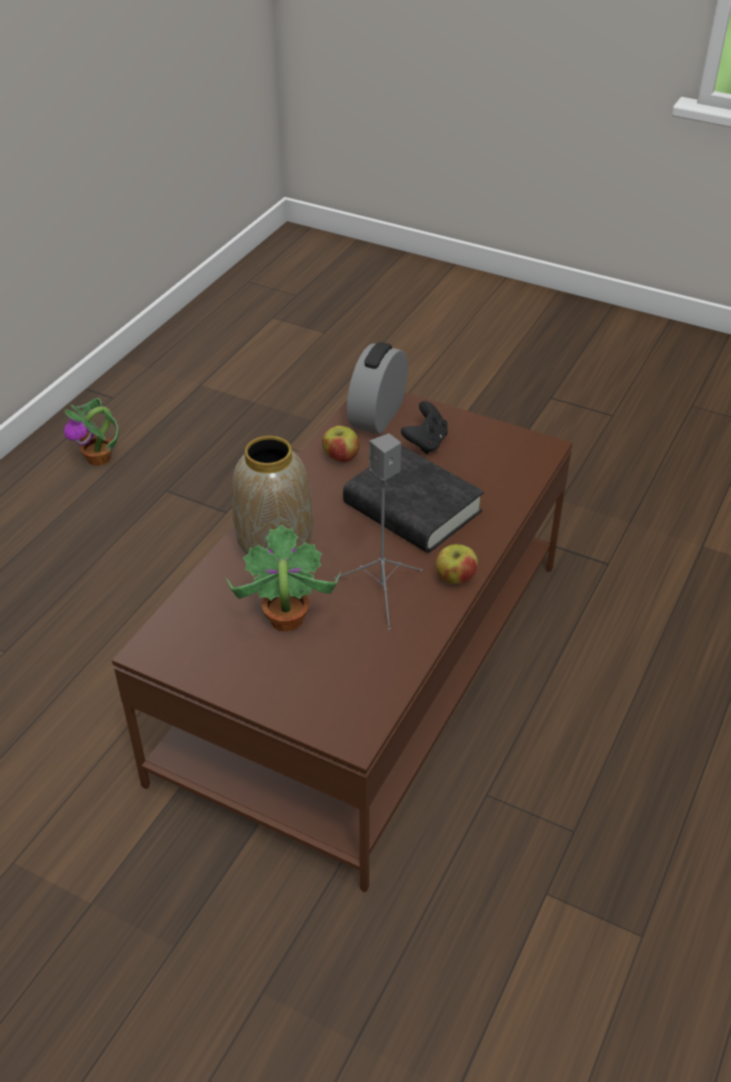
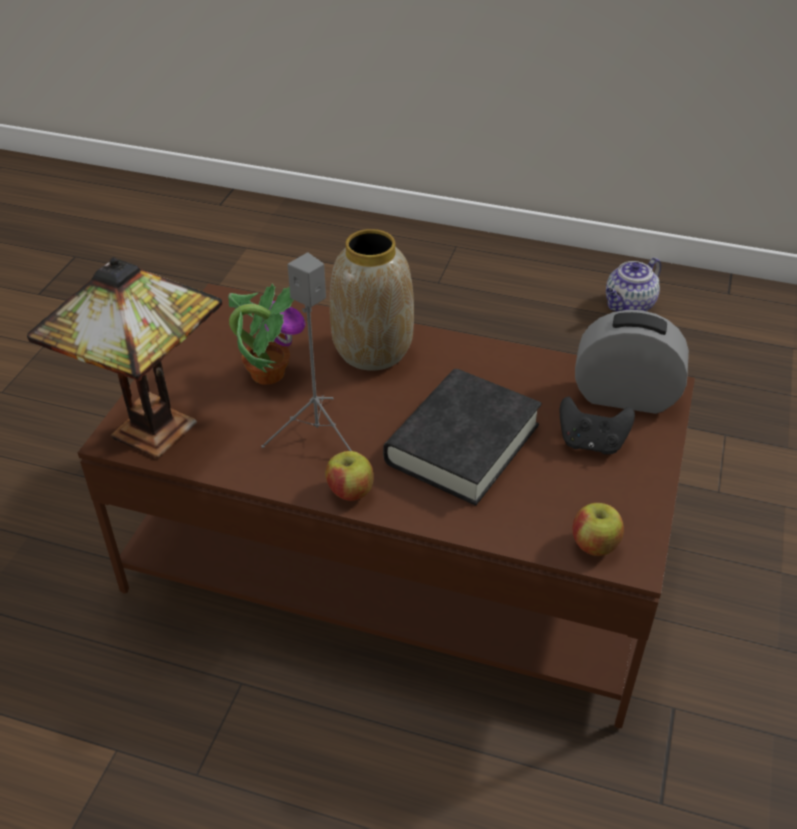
camera: 80 degrees right, 0 degrees up
potted plant [64,398,119,466] -> teapot [606,257,661,312]
apple [322,426,360,462] -> apple moved to [572,503,624,556]
none -> table lamp [27,257,222,458]

